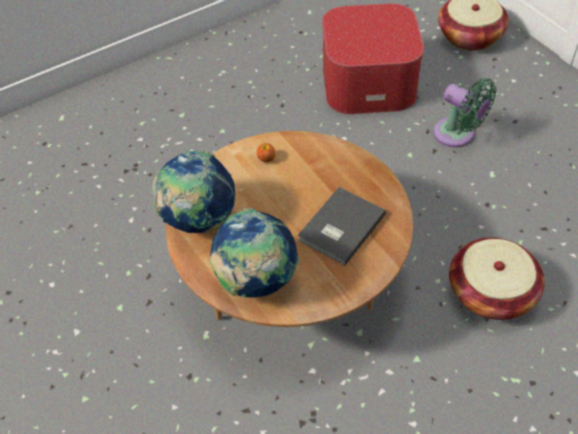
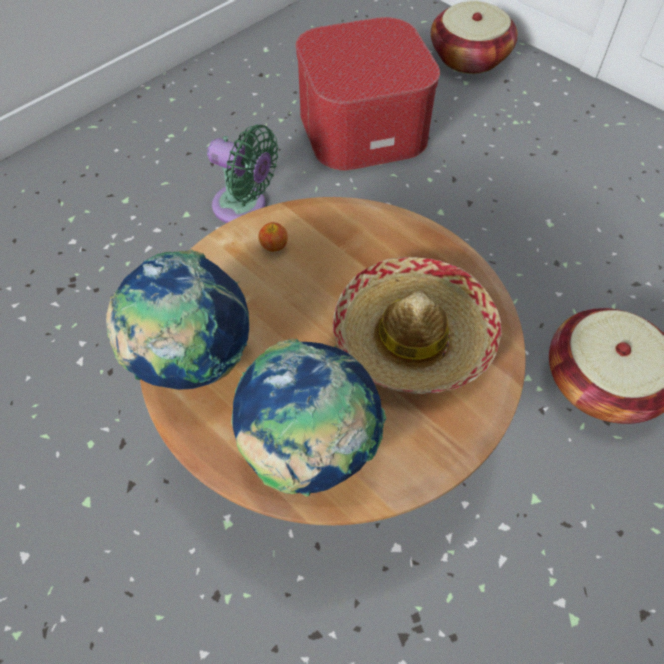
camera: 15 degrees left, 5 degrees up
grey book [298,187,386,265] -> hat [333,257,502,394]
green fan [434,78,496,147] -> green fan moved to [207,125,278,223]

